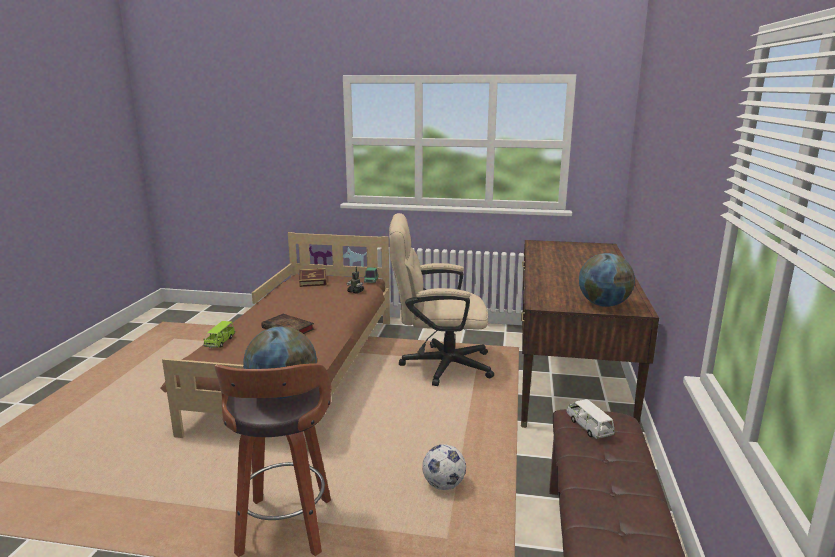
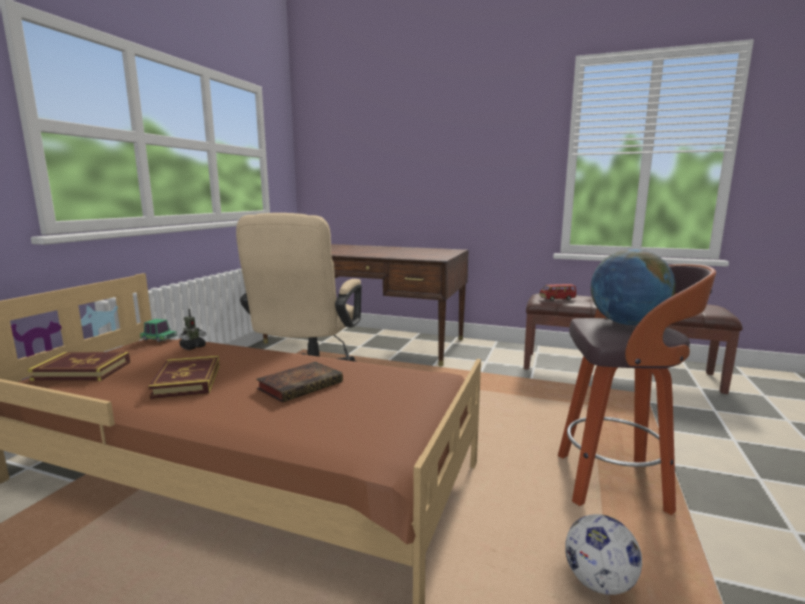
camera: 80 degrees left, 5 degrees down
green toy car [203,321,235,348] -> none
football [422,444,466,490] -> football moved to [565,514,642,595]
white toy car [566,399,615,439] -> red toy car [539,284,577,301]
globe [579,253,635,307] -> none
none -> book [148,356,220,399]

